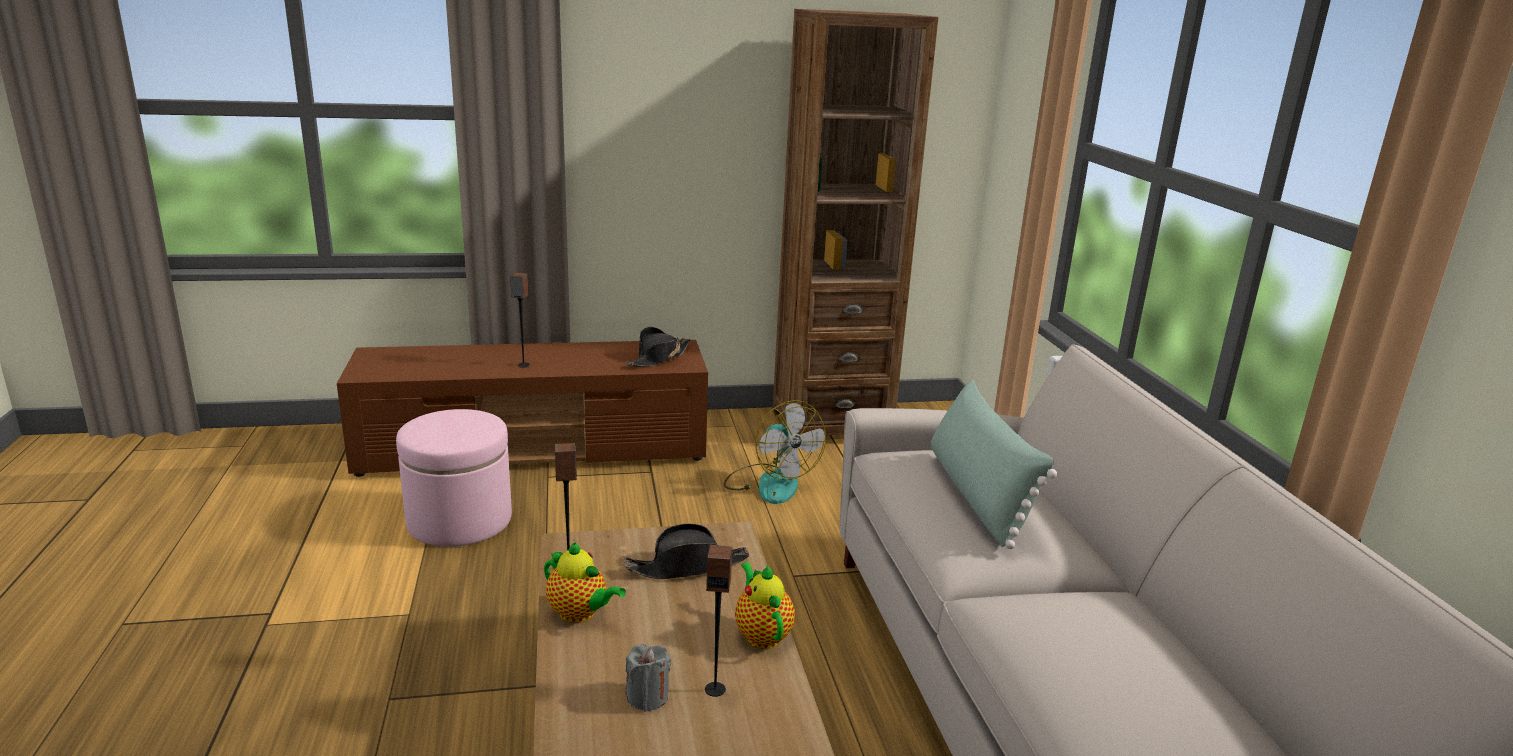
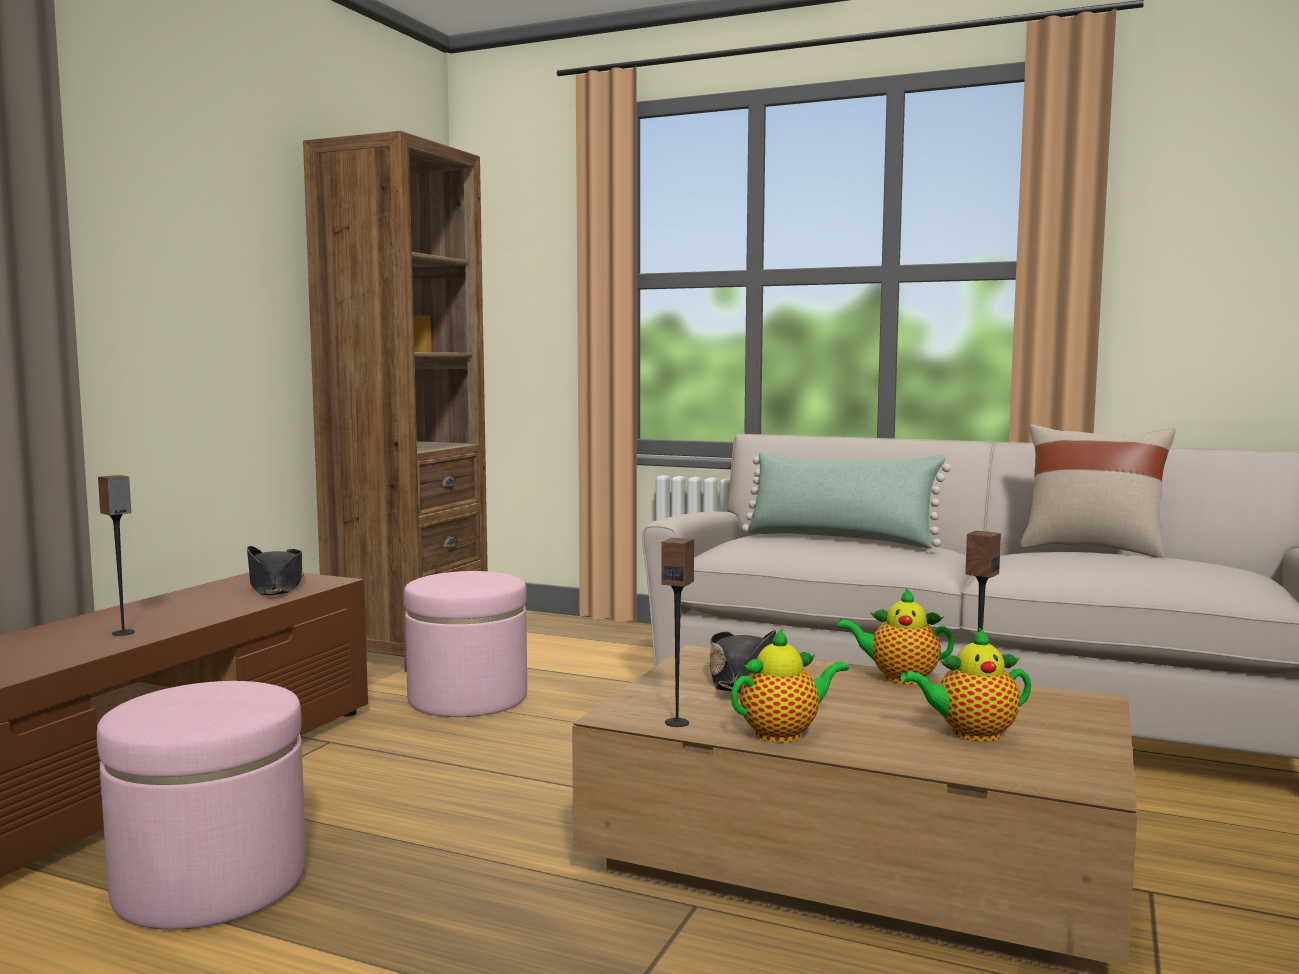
camera: 55 degrees left, 15 degrees down
grey candle [626,644,671,712] -> teapot [901,627,1031,742]
fan [724,400,826,504] -> pink ottoman [404,571,527,717]
none -> beige pillow [1020,424,1175,558]

